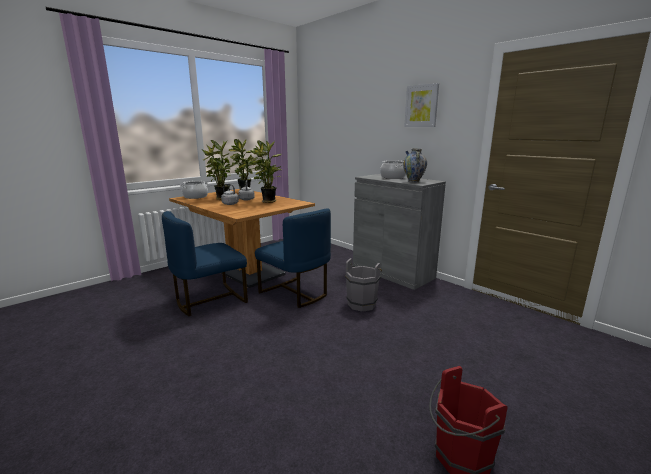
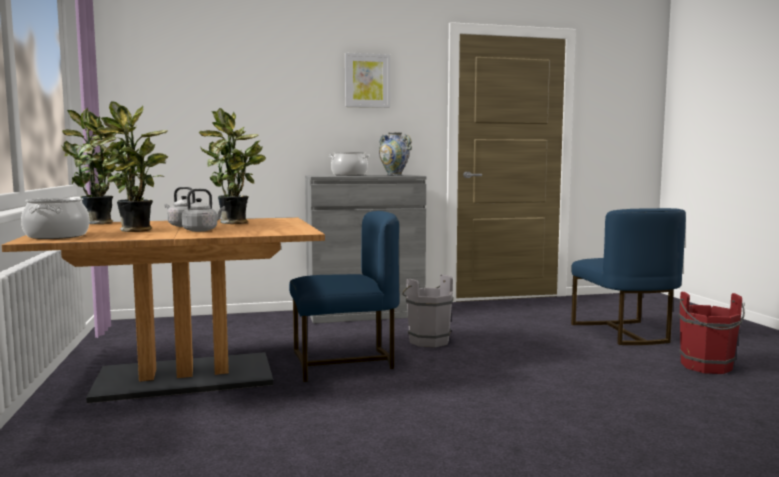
camera: 60 degrees left, 10 degrees down
blue chair [162,211,248,316] -> blue chair moved to [571,208,686,345]

